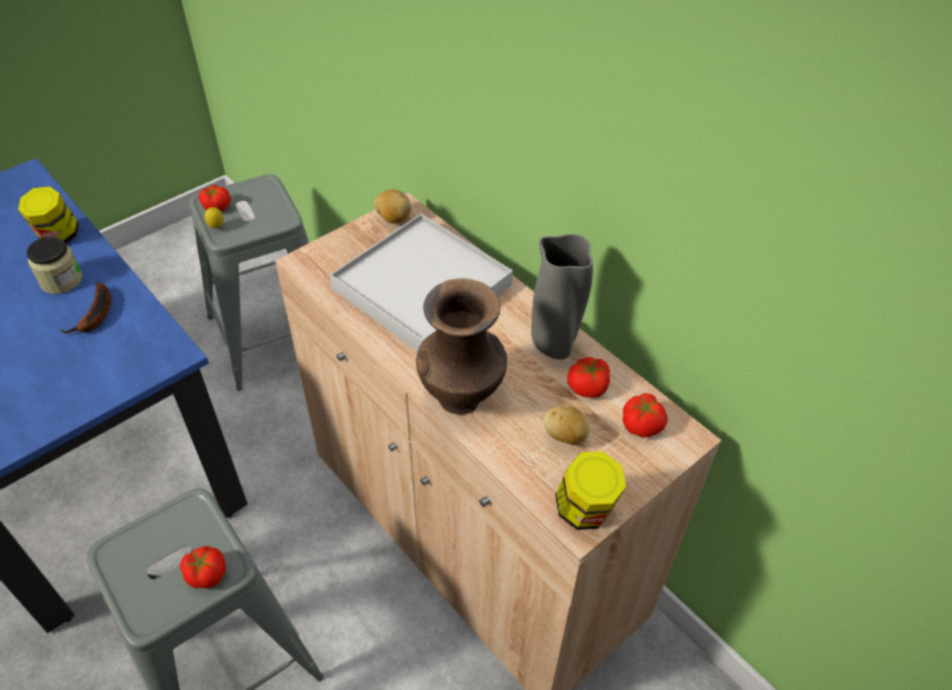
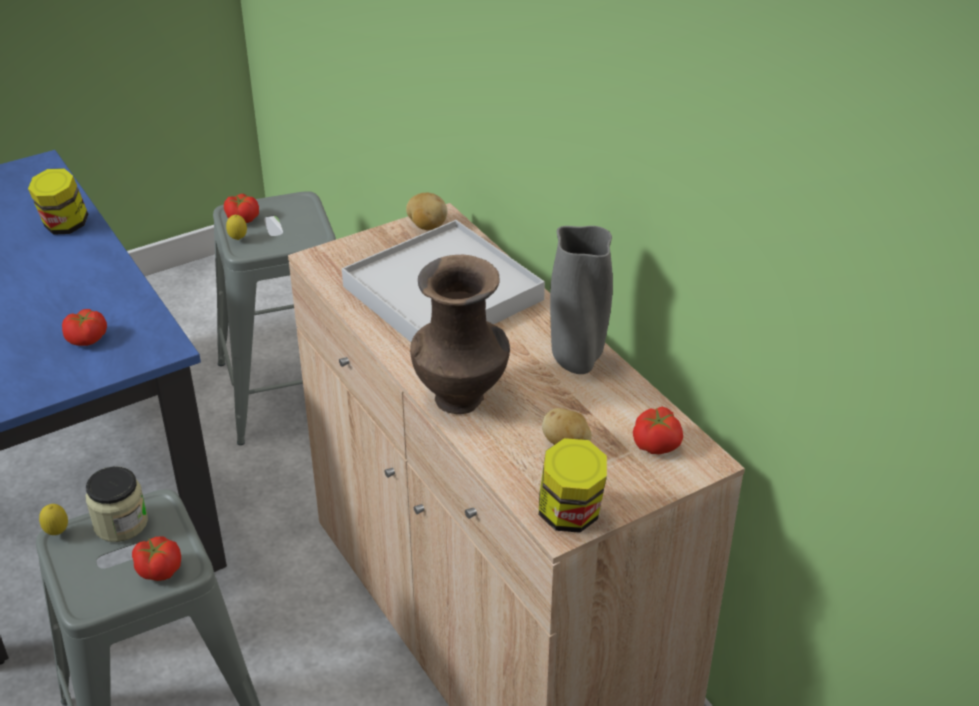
camera: 10 degrees right, 10 degrees down
jar [26,237,82,294] -> jar moved to [86,466,148,542]
banana [60,283,111,334] -> none
tomato [567,357,610,398] -> tomato moved to [62,309,107,346]
none -> lemon [39,504,68,535]

